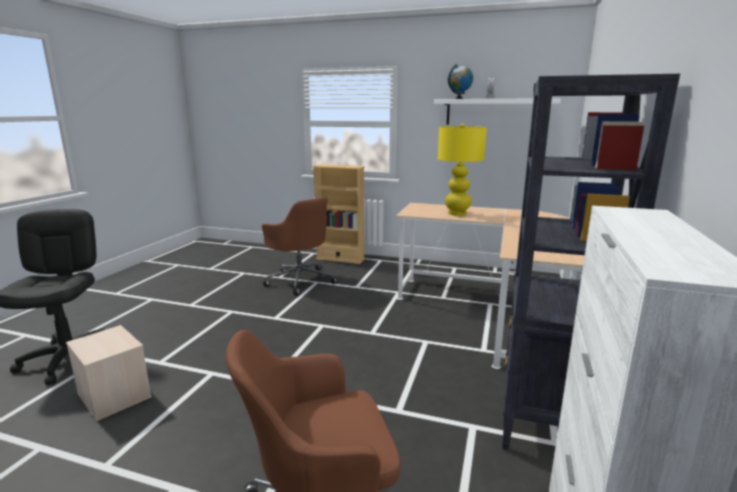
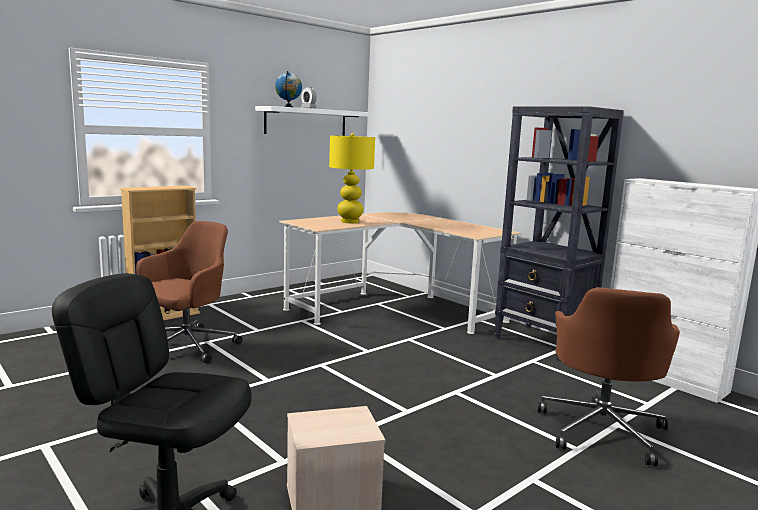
camera: 60 degrees left, 5 degrees down
brown office chair [262,197,338,296] -> brown office chair turned 45 degrees counterclockwise [136,221,243,364]

